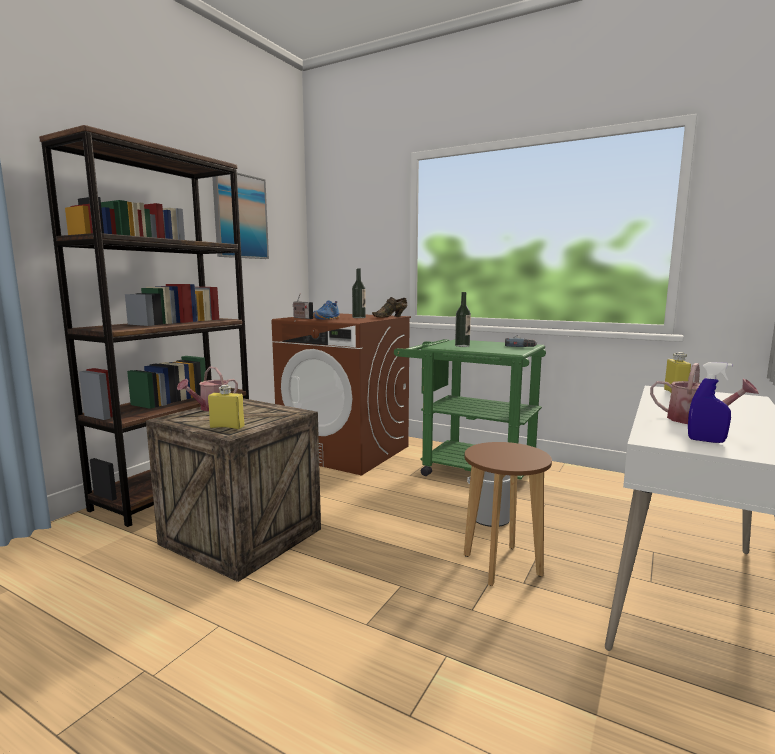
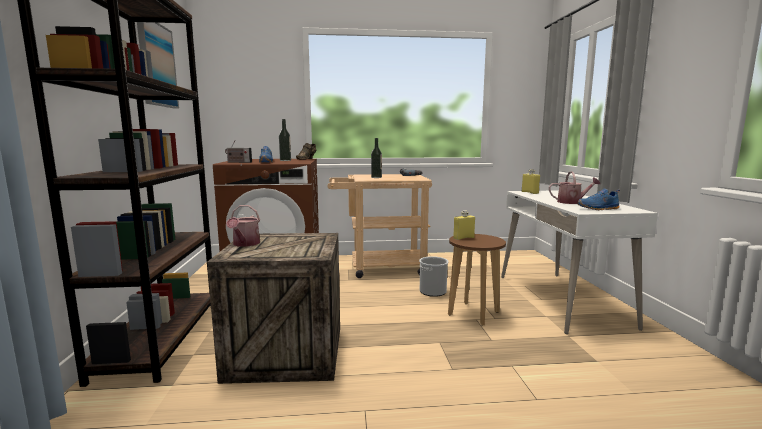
camera: 35 degrees left, 0 degrees up
yellow bottle [208,385,244,429] -> yellow bottle moved to [453,210,475,240]
green cart [394,339,546,480] -> beige cart [328,174,432,278]
blue spray bottle [688,362,732,443] -> blue shoe [577,189,620,210]

